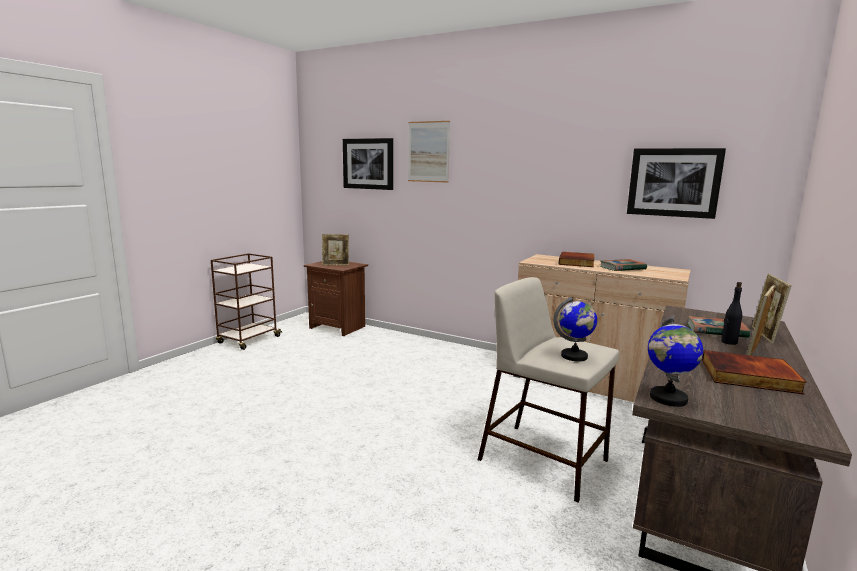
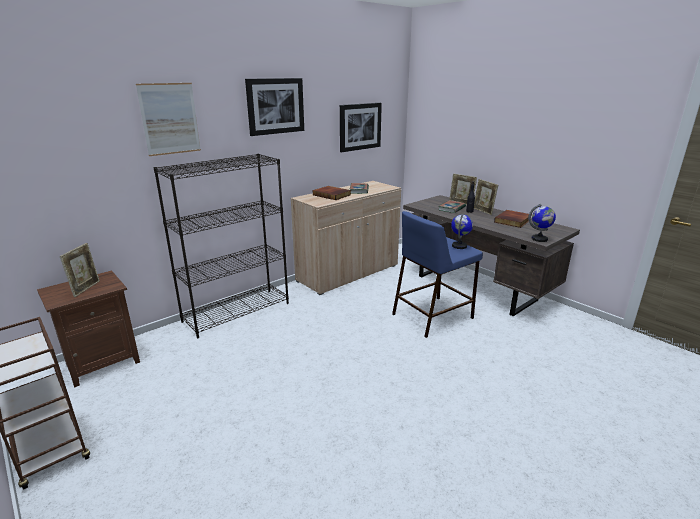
camera: 70 degrees left, 10 degrees up
picture [343,138,393,190] -> picture moved to [245,78,304,136]
beige stool [478,277,619,502] -> blue stool [392,211,483,338]
none -> black bookcase [154,154,289,339]

